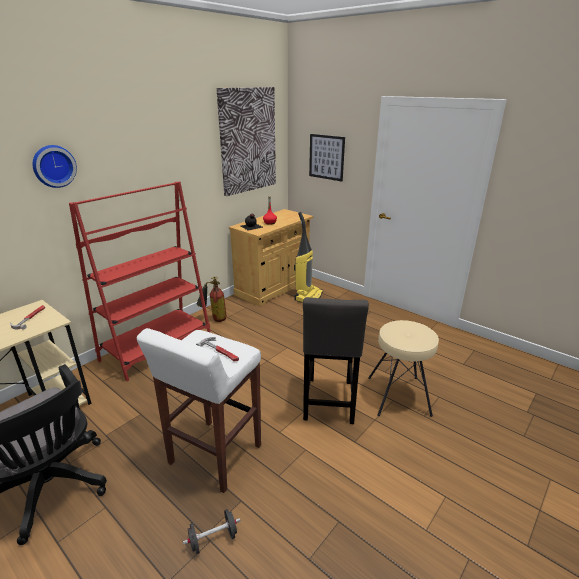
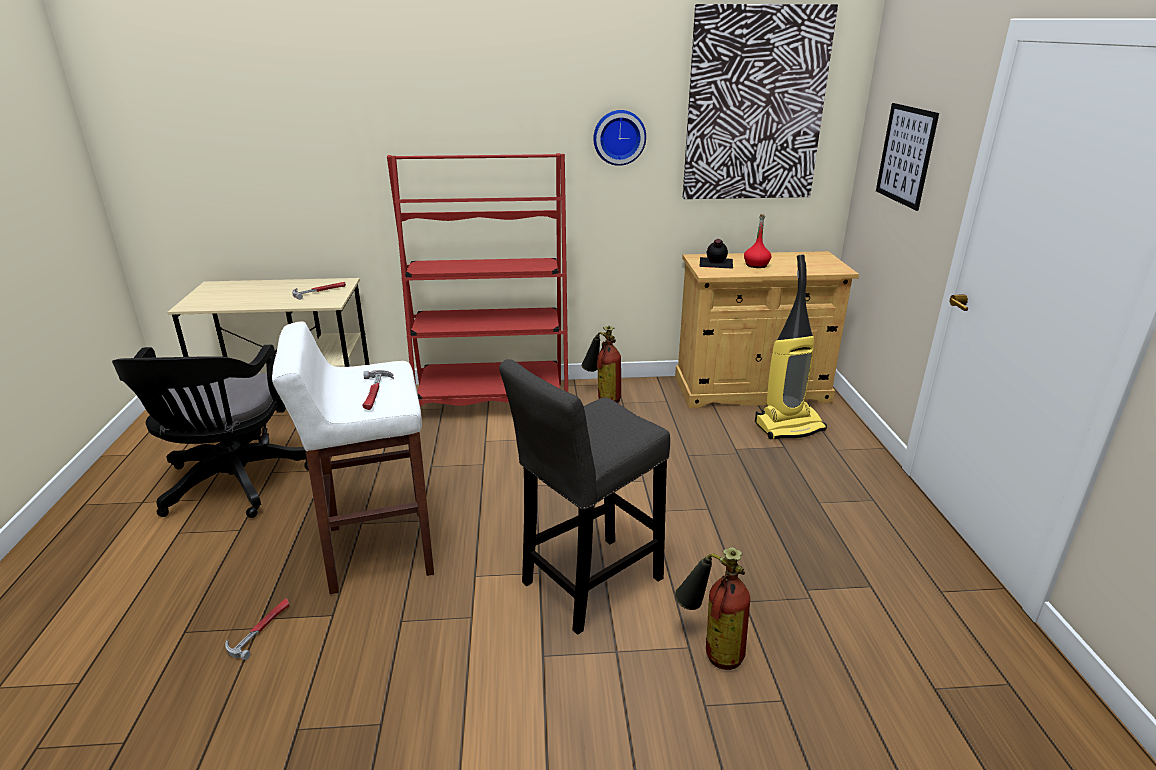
camera: 45 degrees right, 0 degrees up
wall clock [33,145,77,188] -> wall clock moved to [593,110,646,166]
black dumbbell [183,509,241,554] -> hammer [225,598,289,660]
beige stool [368,320,439,417] -> fire extinguisher [675,547,750,670]

